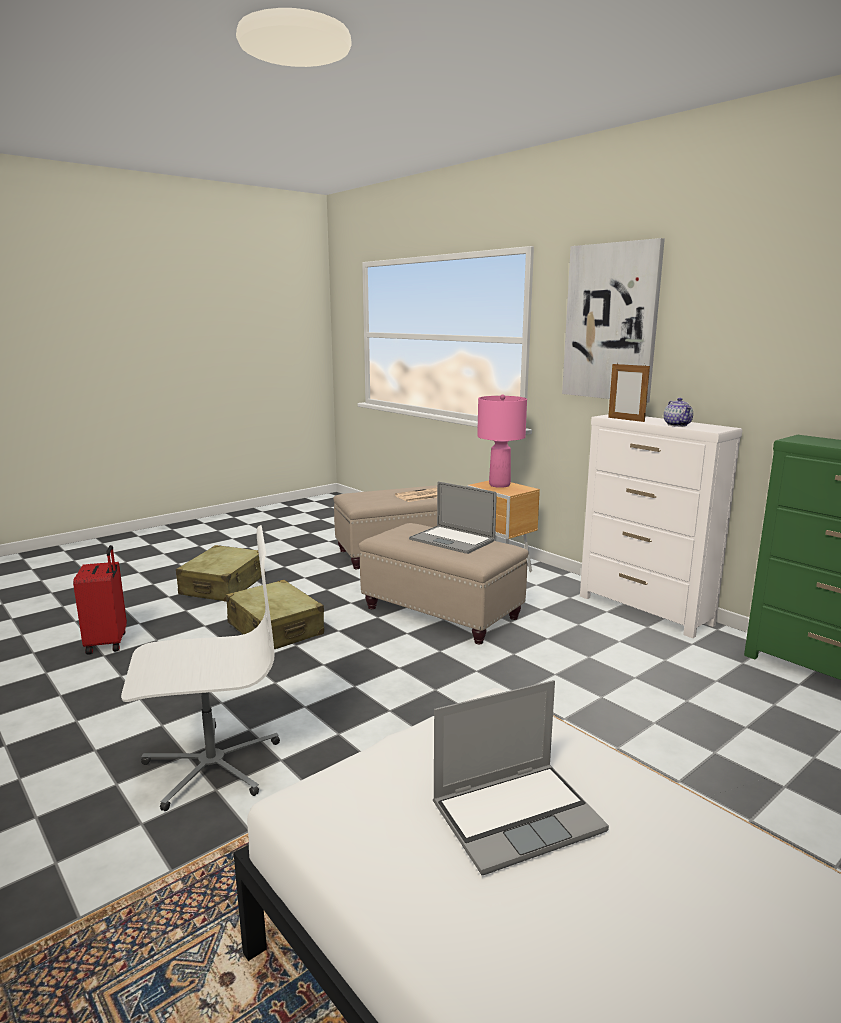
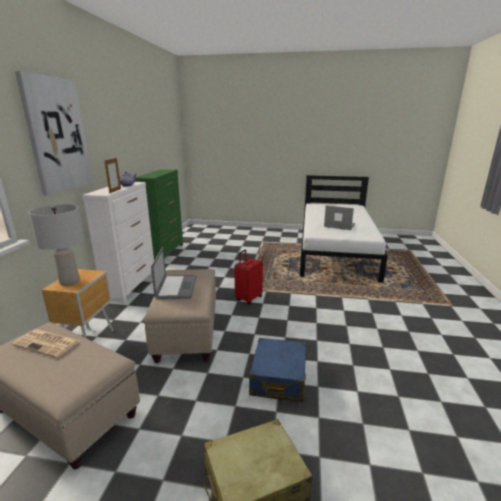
camera: 130 degrees left, 5 degrees up
red suitcase [73,545,127,655] -> red suitcase moved to [234,250,263,305]
white office chair [121,525,280,811] -> none
beige suitcase [226,580,324,649] -> blue suitcase [249,338,307,402]
pink table lamp [477,395,527,488] -> grey table lamp [28,204,85,286]

